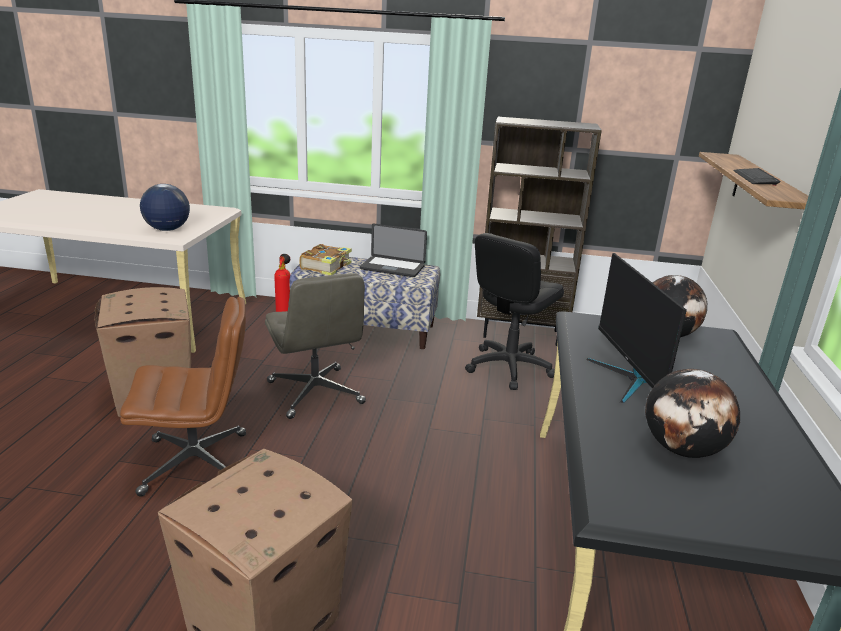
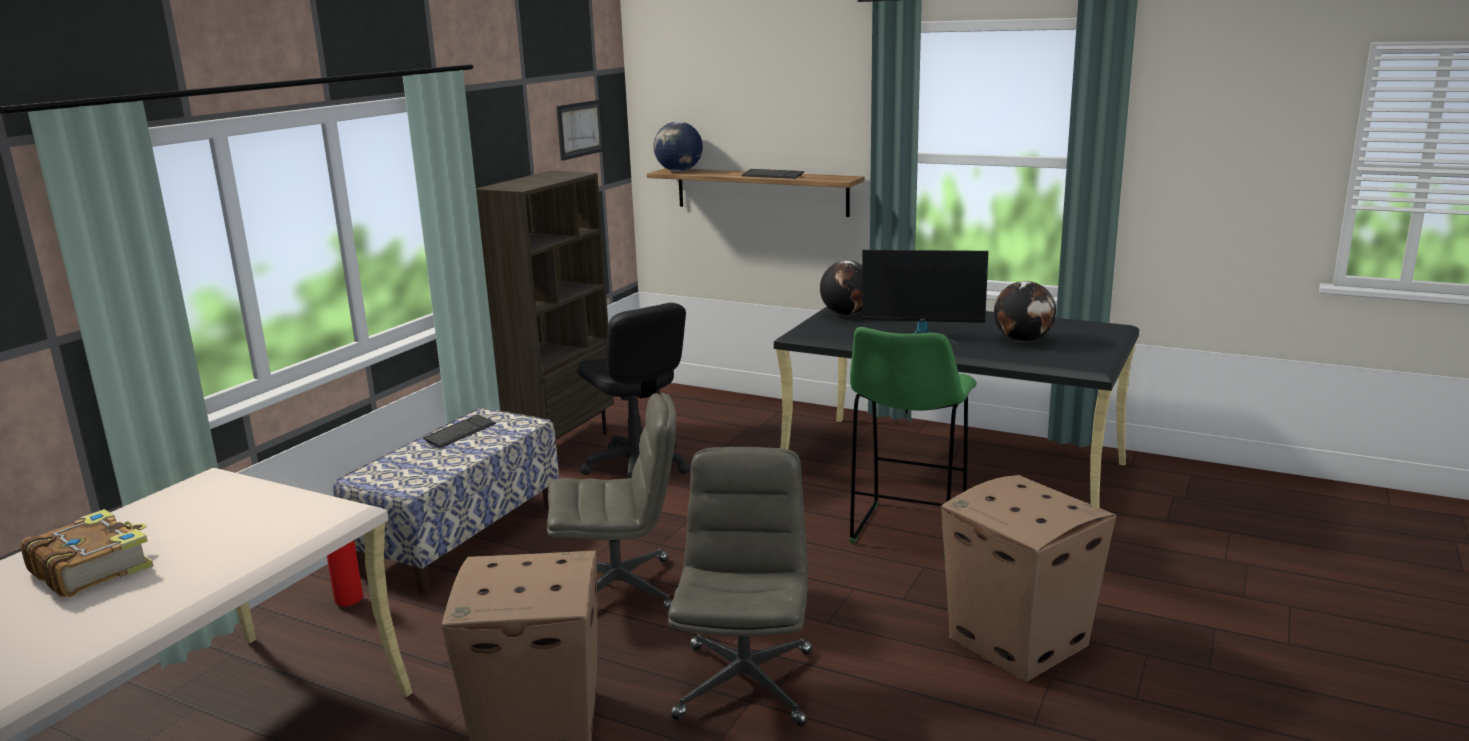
camera: 70 degrees left, 5 degrees down
brown office chair [120,297,246,497] -> grey office chair [668,447,812,726]
globe [140,184,190,231] -> globe moved to [653,122,703,172]
book [299,244,352,275] -> book moved to [21,509,153,597]
laptop [360,224,427,277] -> keyboard [423,415,496,448]
none -> picture [556,100,605,161]
none -> green stool [850,327,977,558]

